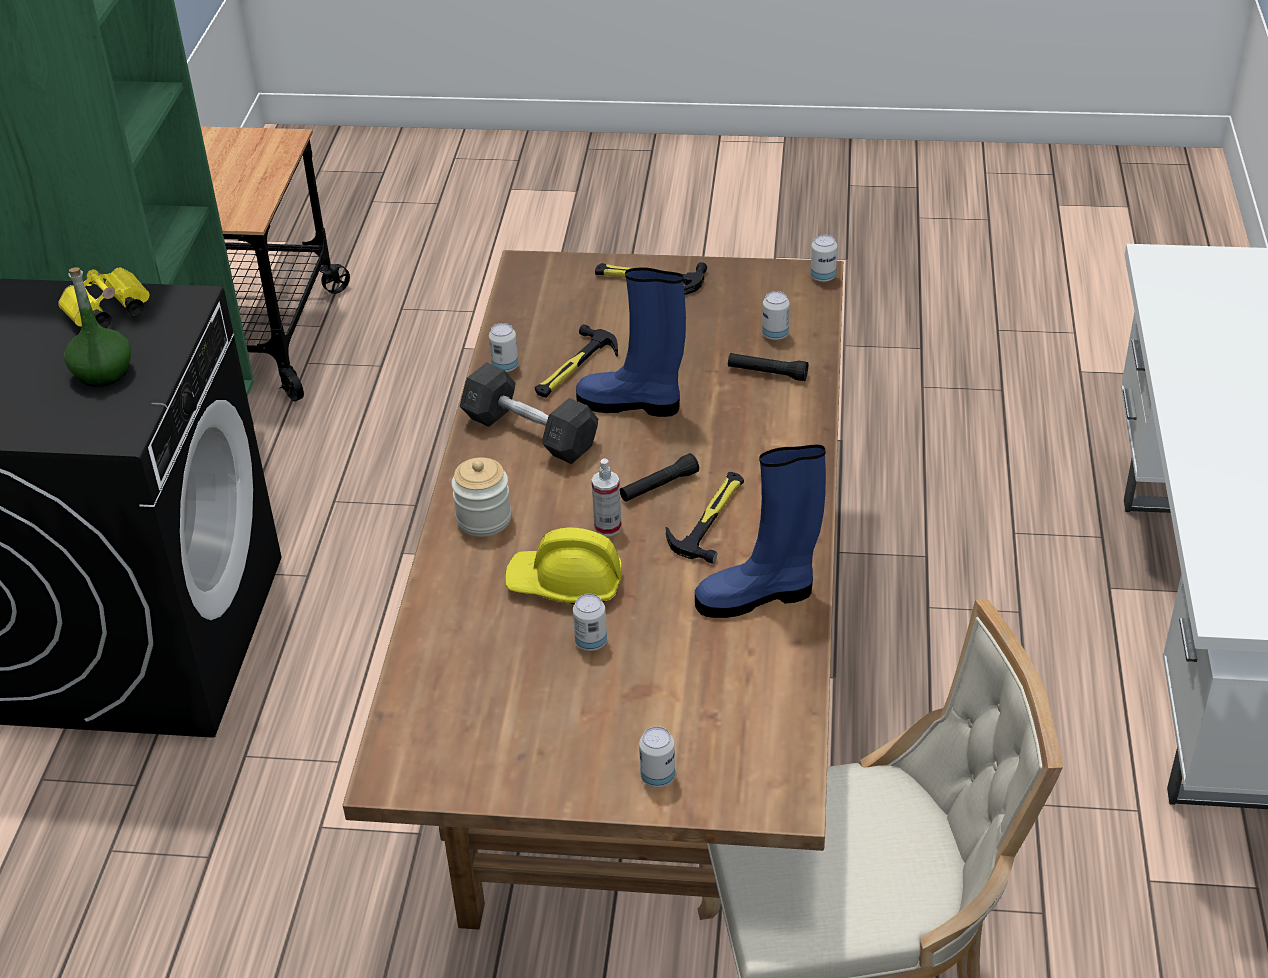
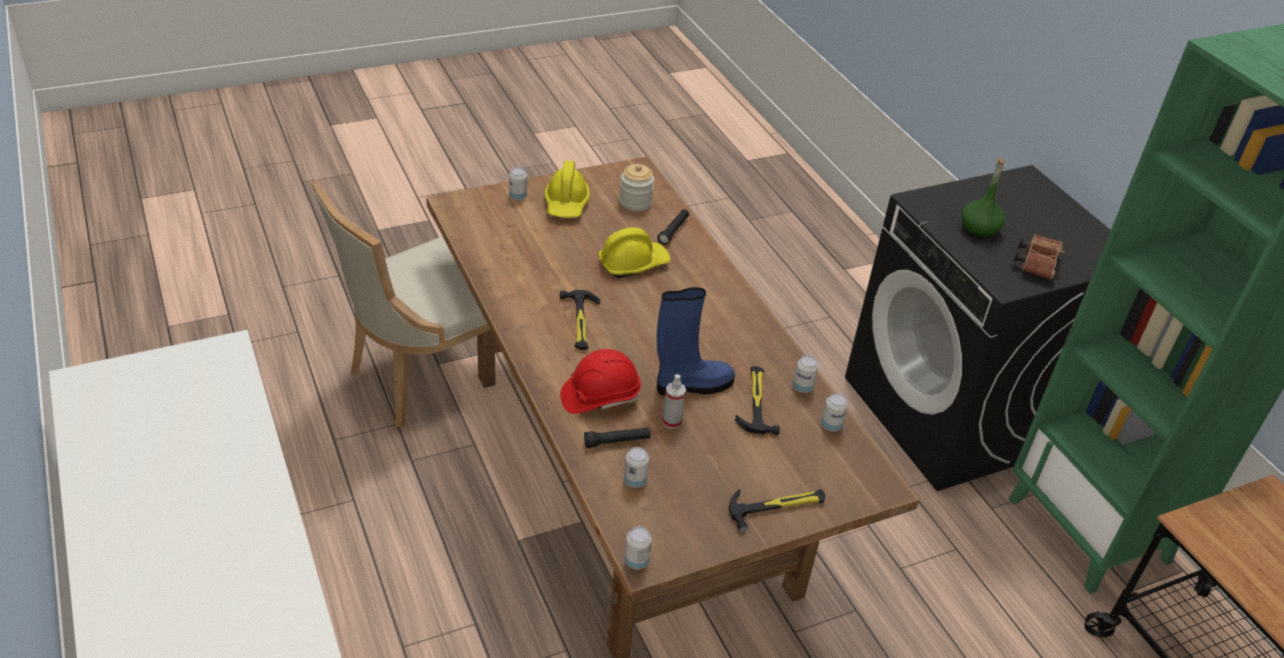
camera: 145 degrees right, 0 degrees up
yellow binoculars [58,267,150,328] -> brown binoculars [1013,235,1065,279]
jar [451,457,511,537] -> jar moved to [620,164,654,211]
grey dumbbell [460,362,598,464] -> none
can [573,594,607,651] -> can moved to [821,393,848,432]
spray bottle [592,458,622,536] -> spray bottle moved to [662,374,686,429]
black flashlight [620,453,699,502] -> black flashlight moved to [657,209,689,245]
blue boot [695,444,826,618] -> none
none -> yellow hard hat [545,161,590,218]
none -> red hard hat [560,349,641,414]

